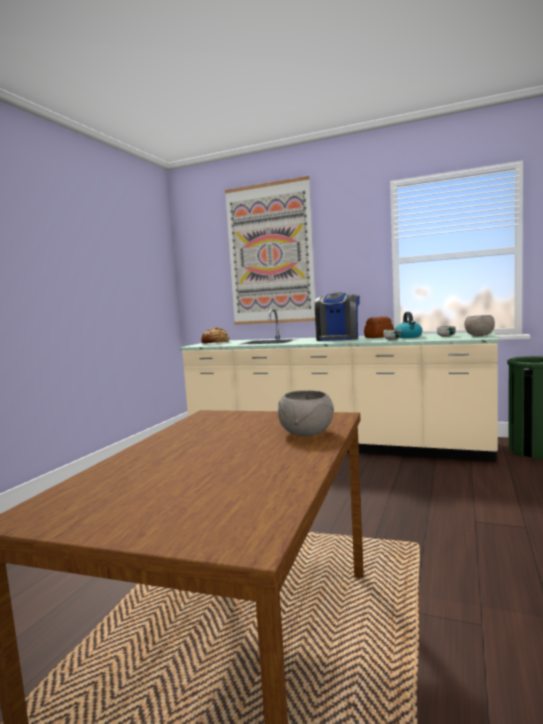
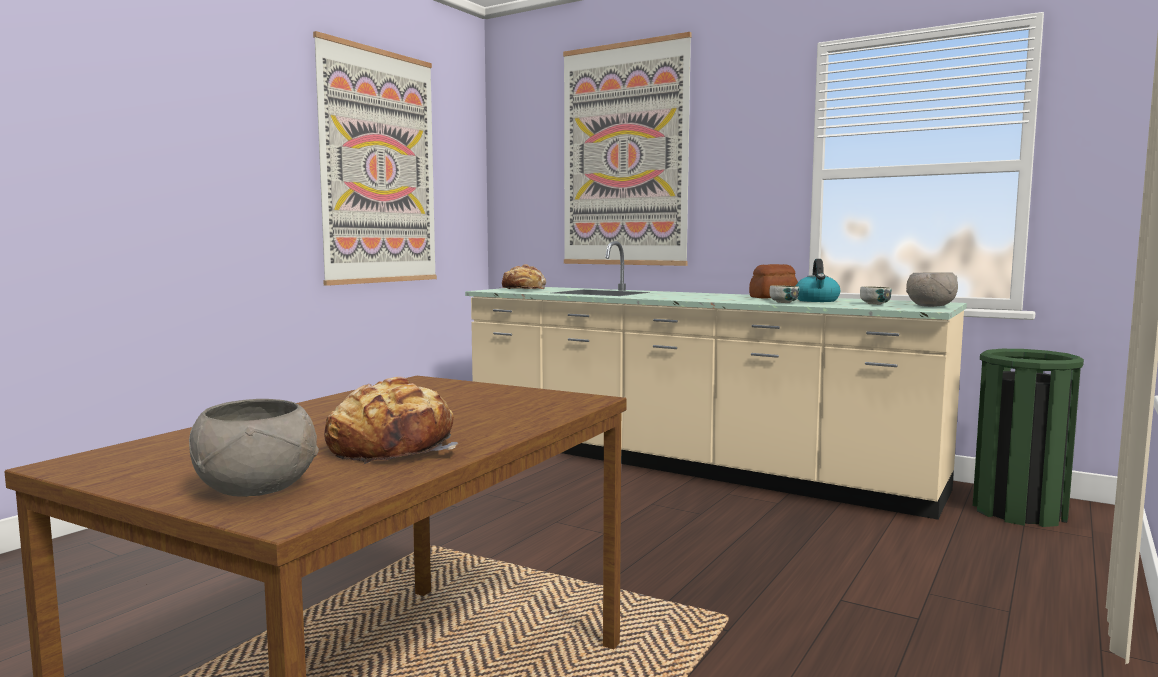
camera: 10 degrees right, 0 degrees up
grey bowl [278,390,334,437] -> grey bowl moved to [189,399,319,497]
coffee machine [315,292,360,341] -> none
none -> picture [313,31,437,286]
none -> bread [324,376,458,464]

